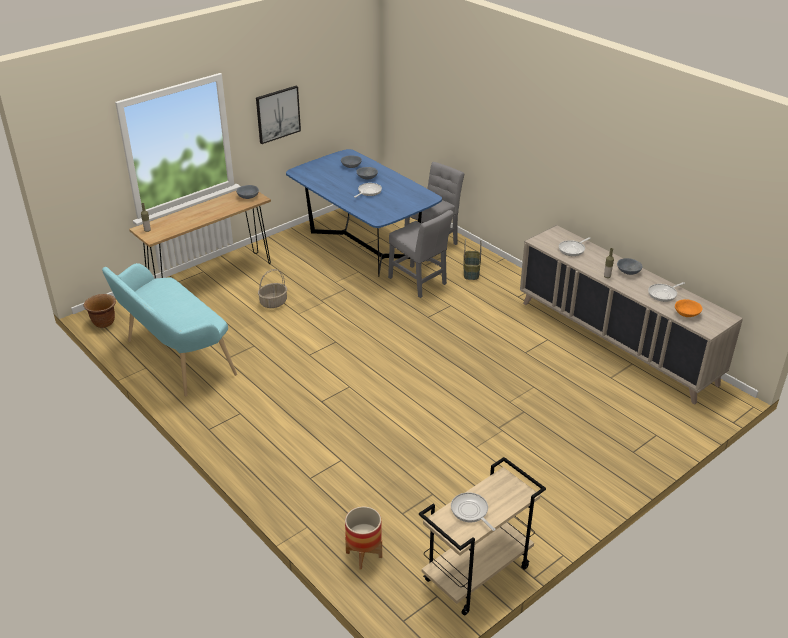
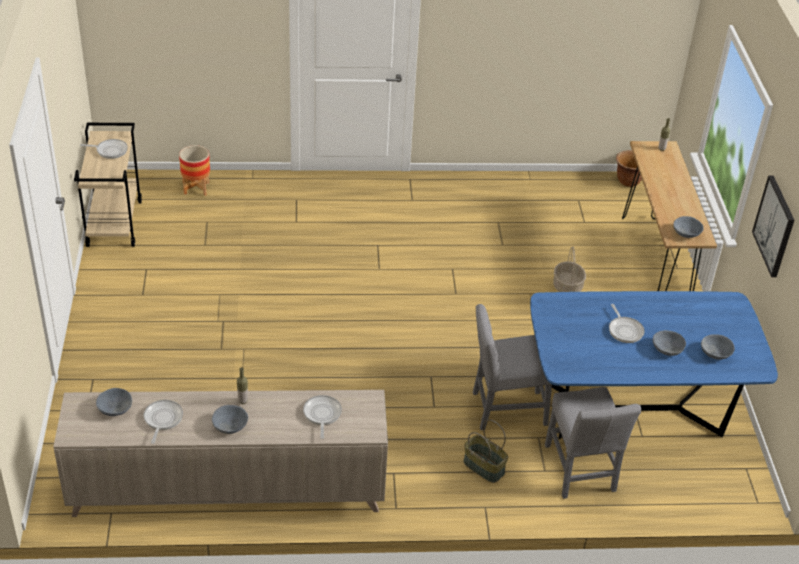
camera: 125 degrees right, 5 degrees up
turquoise bench [102,263,237,396] -> none
orange bowl [675,299,703,317] -> grey bowl [96,388,132,416]

